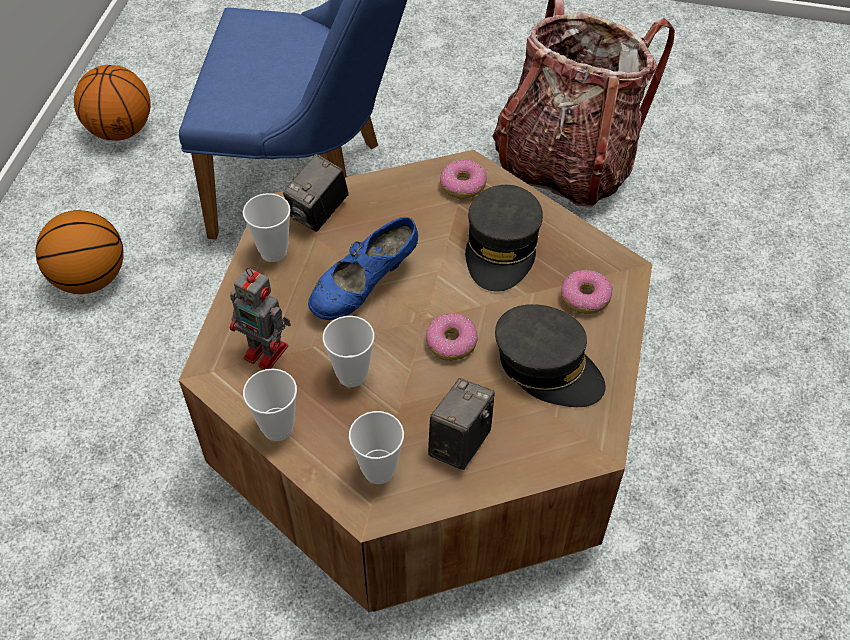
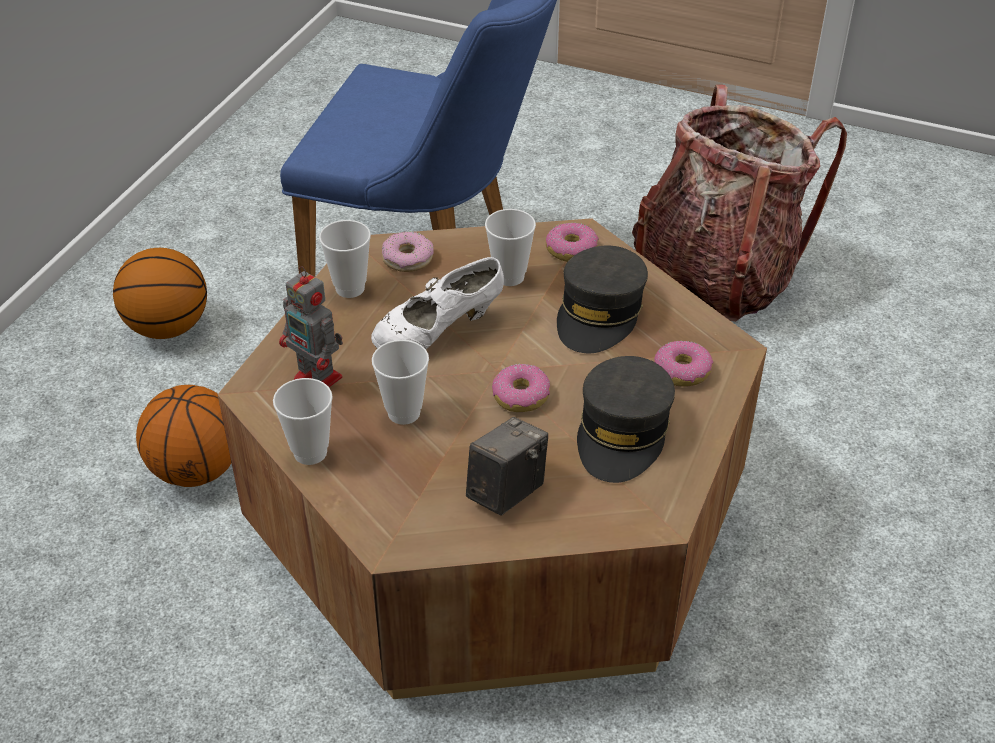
camera: 10 degrees right, 10 degrees down
basketball [74,65,151,141] -> basketball moved to [136,385,231,487]
camera [283,154,349,232] -> donut [382,231,434,272]
blue shoe [308,217,418,320] -> white shoe [371,257,504,349]
cup [349,411,404,484] -> cup moved to [485,209,536,286]
grey cap [495,304,606,407] -> grey cap turned 60 degrees clockwise [577,356,675,483]

